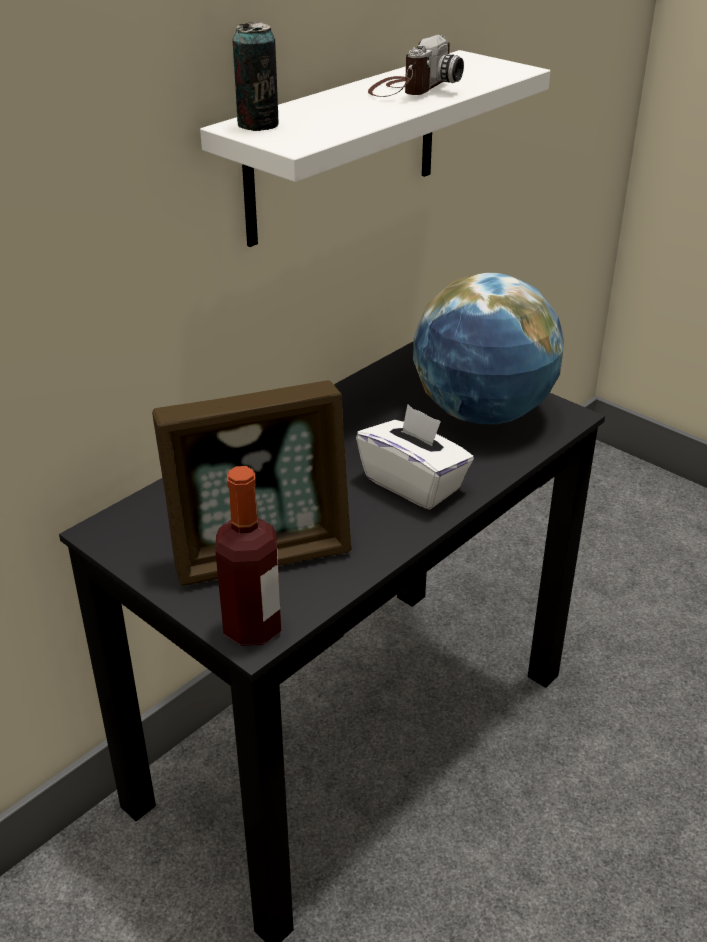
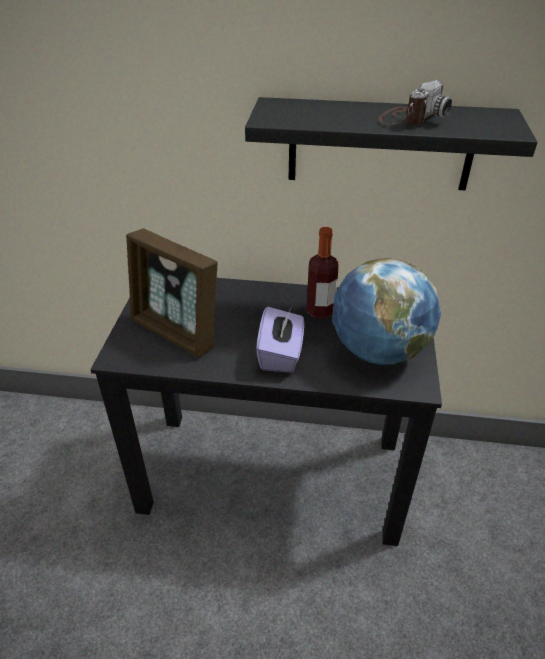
camera: 55 degrees right, 5 degrees up
white shelf [200,50,550,247] -> black shelf [245,97,537,190]
bottle [215,466,281,646] -> bottle moved to [306,227,338,319]
can [232,22,279,131] -> none
white tissue box [356,404,474,510] -> purple tissue box [256,307,304,373]
camera [368,34,464,97] -> camera turned 45 degrees counterclockwise [379,80,452,125]

